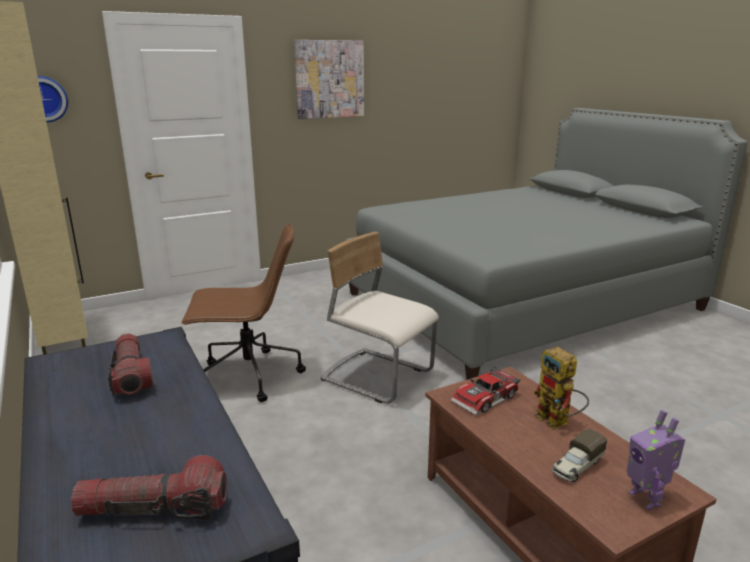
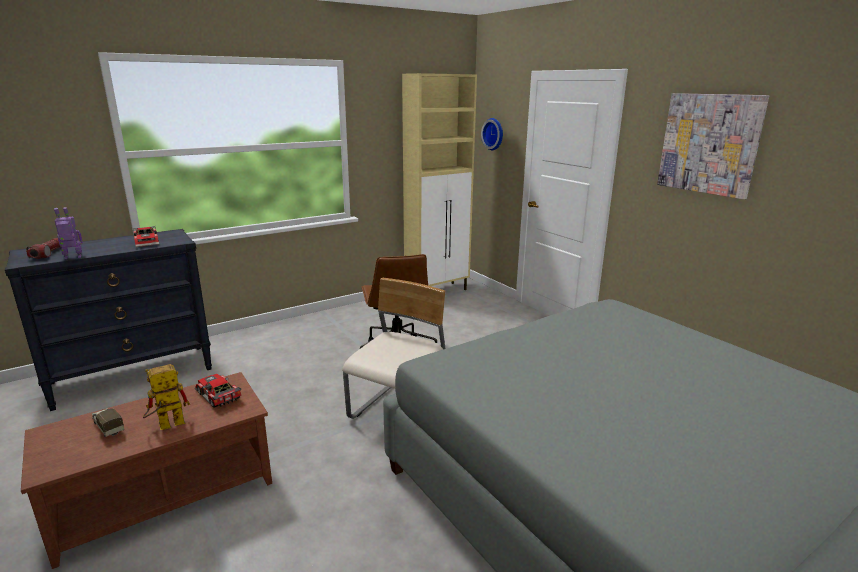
camera: 85 degrees right, 0 degrees up
flashlight [107,333,153,396] -> toy car [133,226,159,247]
toy robot [627,410,685,510] -> toy robot moved to [54,207,83,259]

